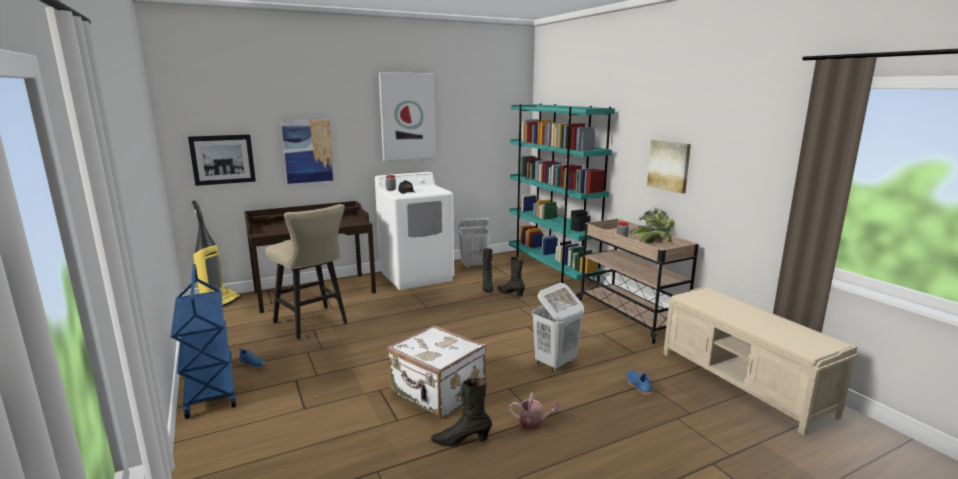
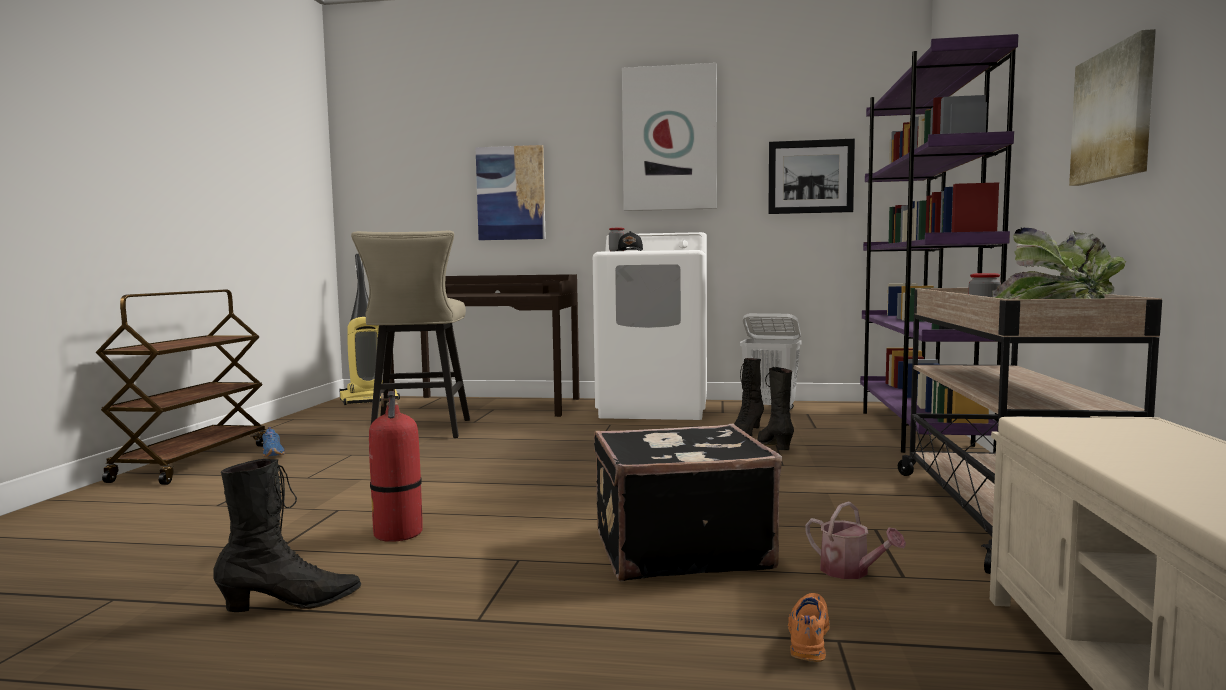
camera: 35 degrees right, 10 degrees down
blue cart [171,264,236,419] -> brown cart [96,290,266,485]
picture [188,134,256,186] -> picture moved to [768,139,855,214]
white suitcase [387,325,486,418] -> fire extinguisher [369,391,423,542]
black boot [431,378,492,447] -> black boot turned 120 degrees clockwise [213,459,362,612]
turquoise bookcase [509,104,615,285] -> purple bookcase [860,34,1018,453]
watering can [510,393,561,430] -> watering can moved to [805,502,906,579]
white laundry basket [532,283,584,372] -> black suitcase [594,424,782,582]
blue shoe [627,370,653,395] -> orange shoe [788,593,830,662]

